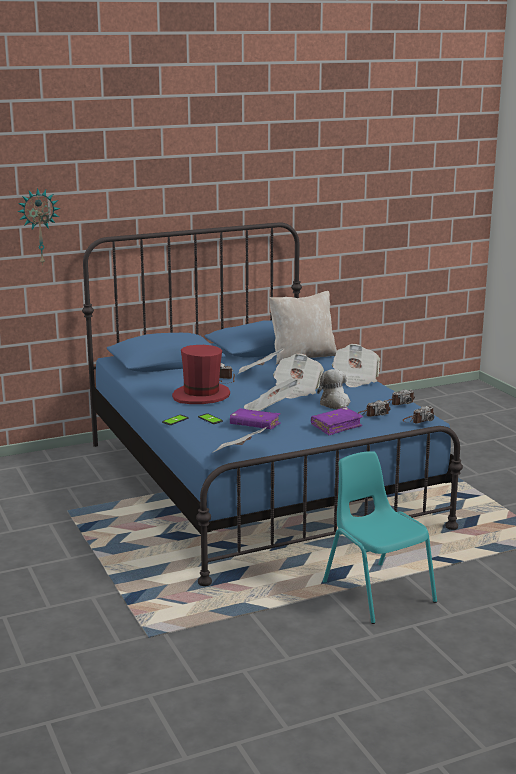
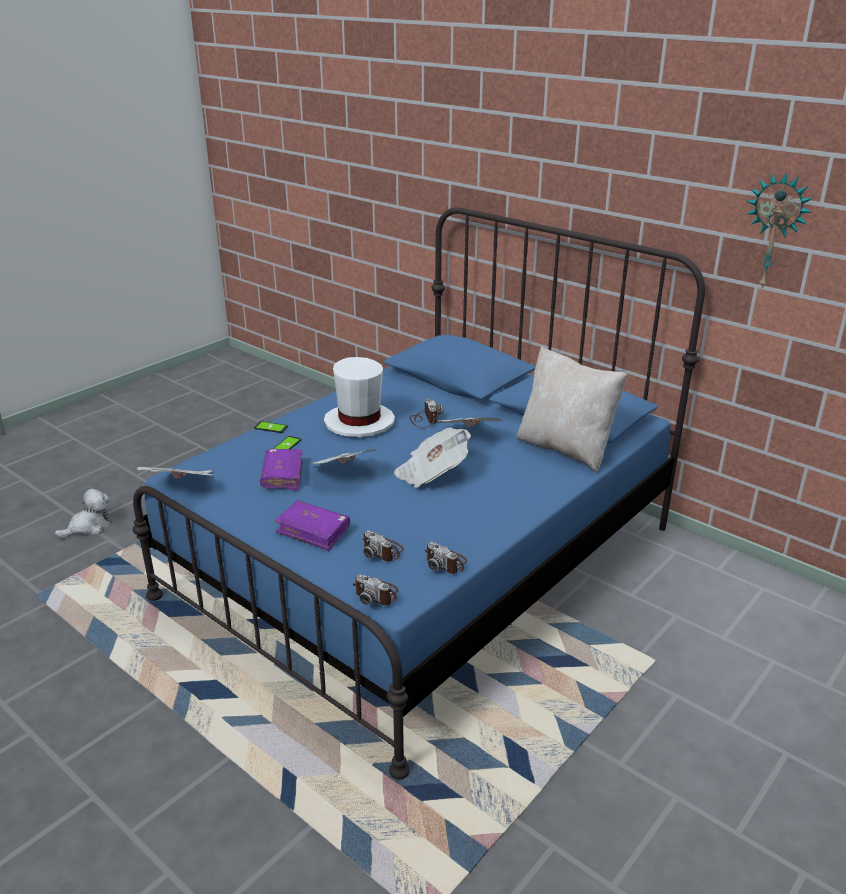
camera: 65 degrees right, 10 degrees up
wall clock [17,188,60,265] -> wall clock moved to [747,172,813,289]
red hat [172,345,230,404] -> white hat [324,357,395,437]
plush toy [317,369,350,409] -> plush toy moved to [55,488,112,538]
turquoise chair [323,451,437,624] -> none
newspaper [332,344,380,387] -> none

